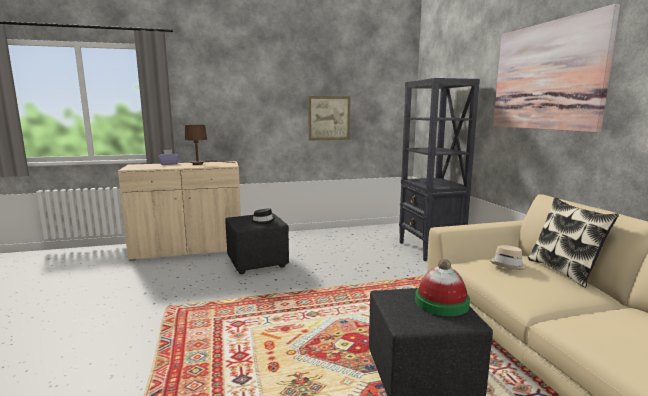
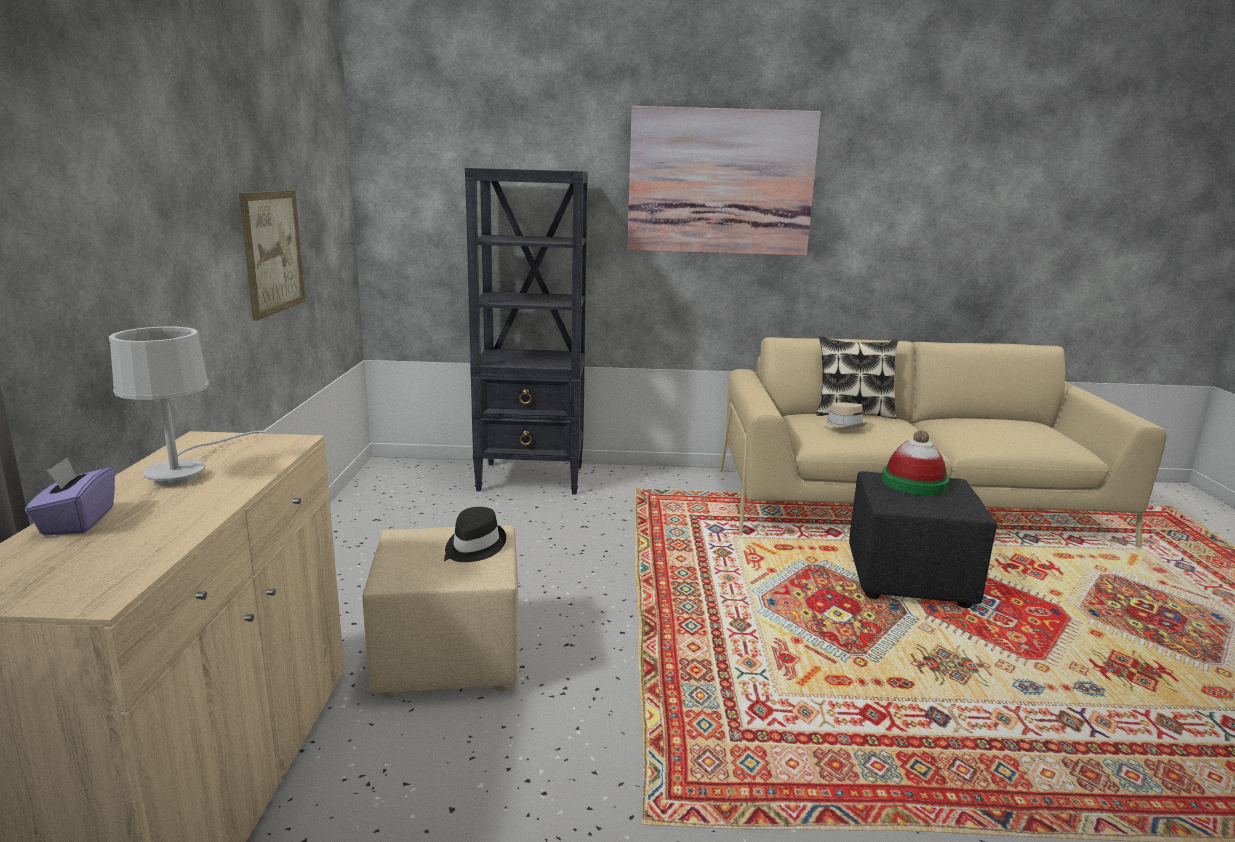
camera: 75 degrees left, 5 degrees up
brown table lamp [185,125,235,165] -> white table lamp [109,327,267,486]
black ottoman [225,213,289,274] -> beige ottoman [362,525,519,699]

